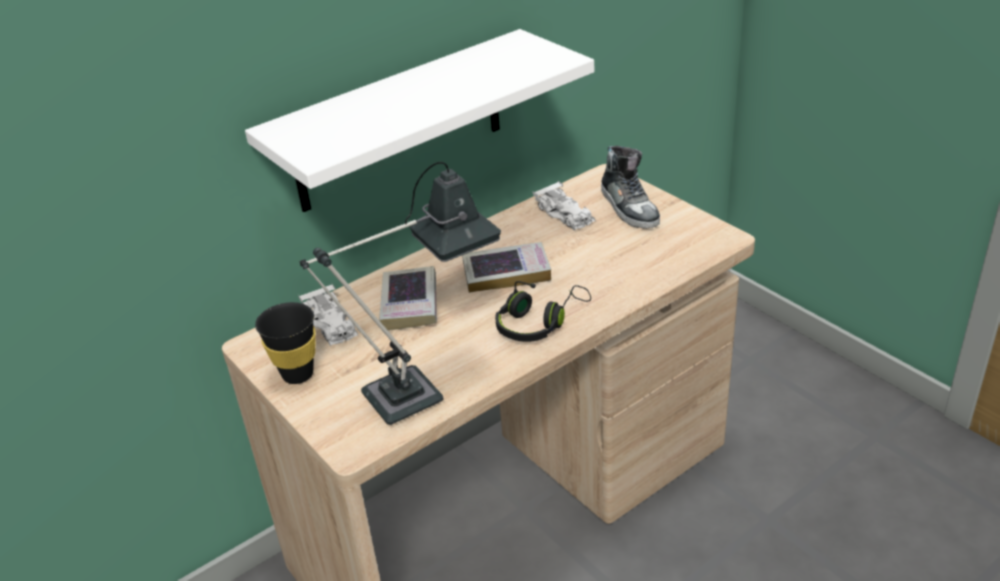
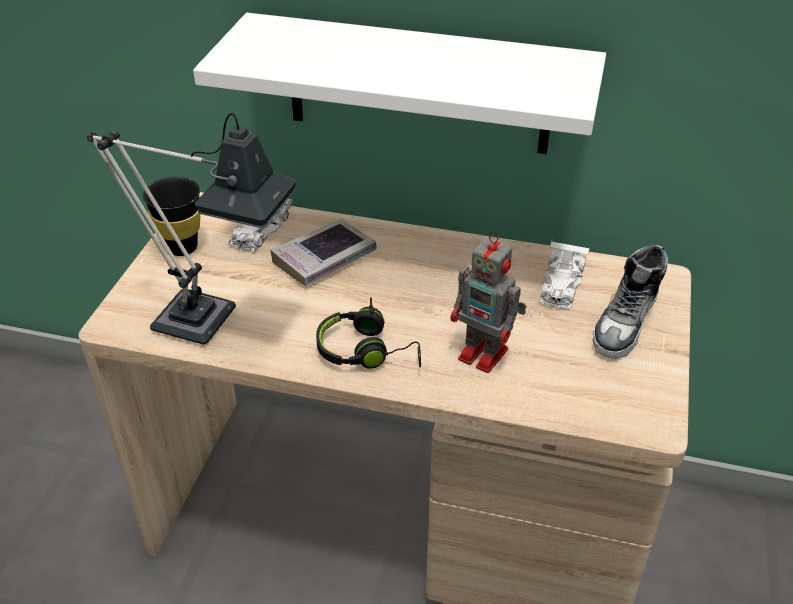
camera: 50 degrees right, 5 degrees up
book [462,242,551,293] -> none
none -> toy robot [450,231,527,373]

